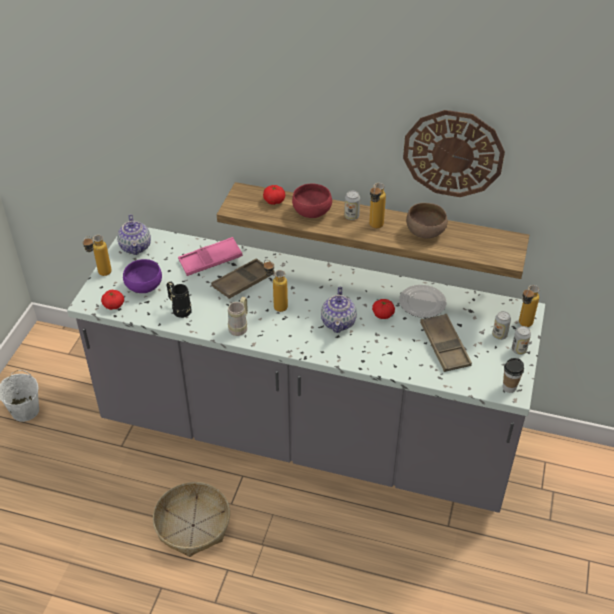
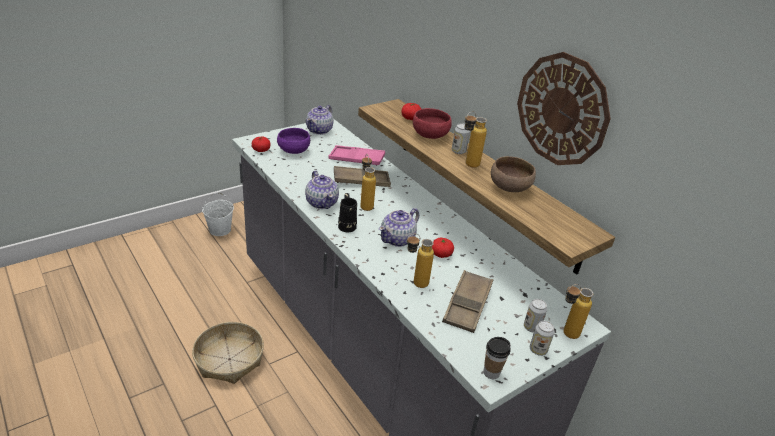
camera: 35 degrees right, 10 degrees down
bottle [83,235,112,276] -> bottle moved to [407,234,434,288]
black mug [166,282,192,318] -> black mug moved to [338,193,357,232]
beige mug [228,297,248,336] -> teapot [305,170,339,209]
plate [399,285,446,318] -> none

